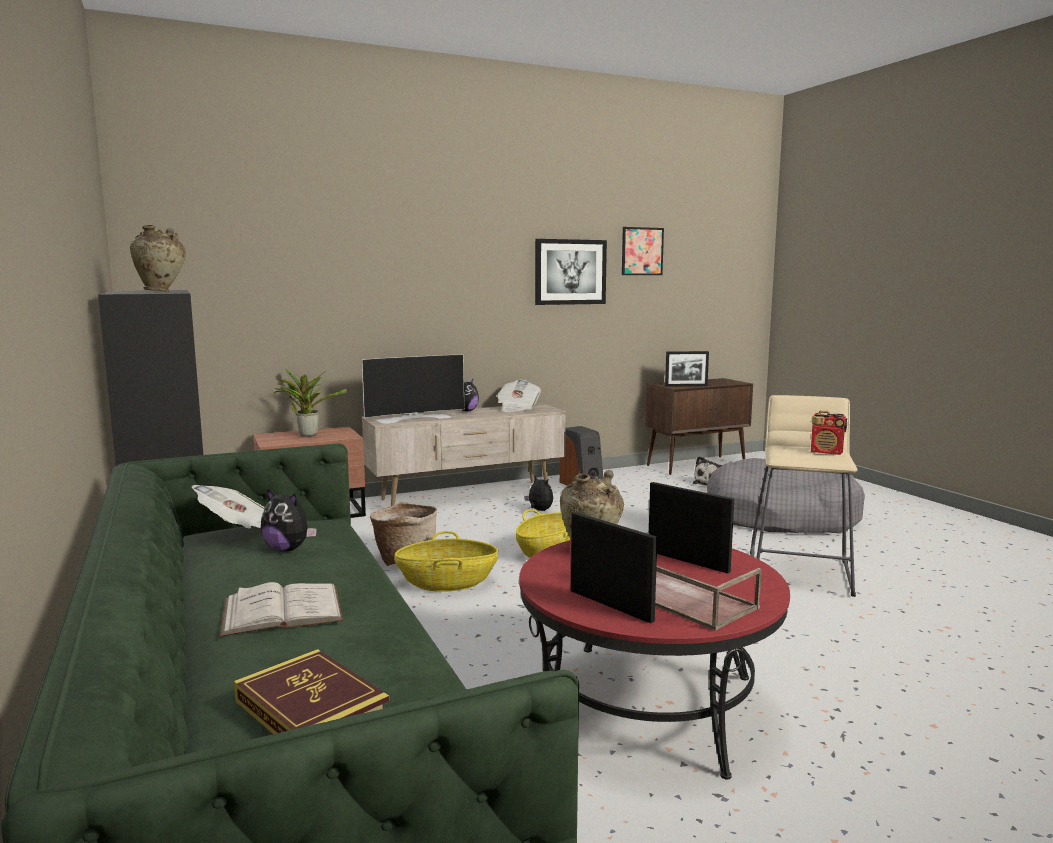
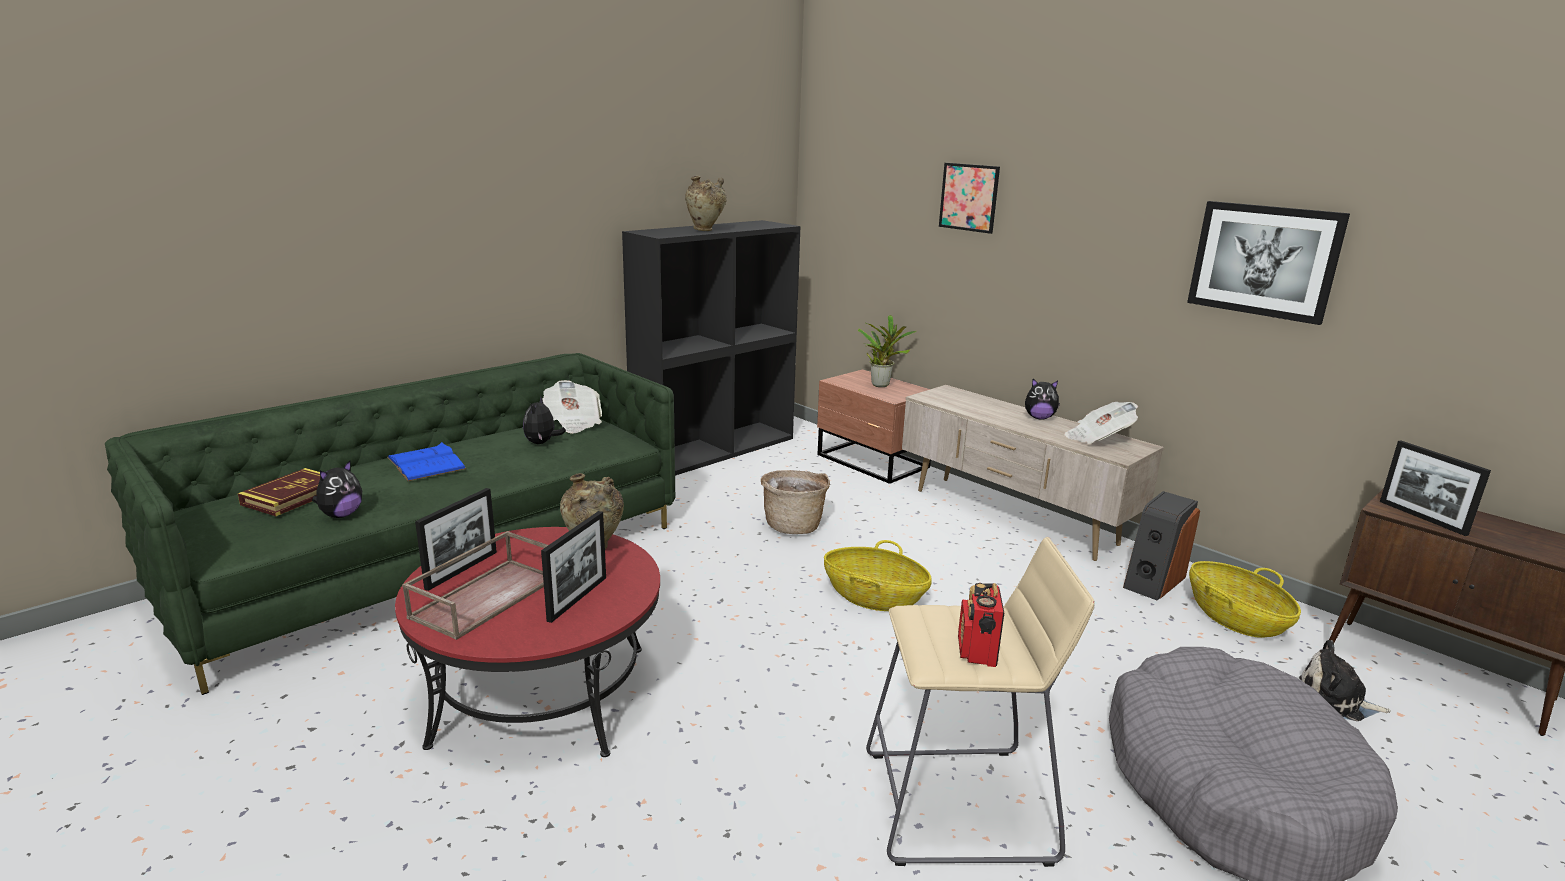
camera: 70 degrees right, 10 degrees up
white book [220,582,343,637] -> blue book [387,442,466,481]
television [362,355,464,424] -> none
basket [394,531,499,592] -> basket moved to [1189,561,1301,638]
plush toy [525,476,553,511] -> plush toy moved to [312,461,362,518]
picture [622,227,664,275] -> picture moved to [939,163,1000,234]

